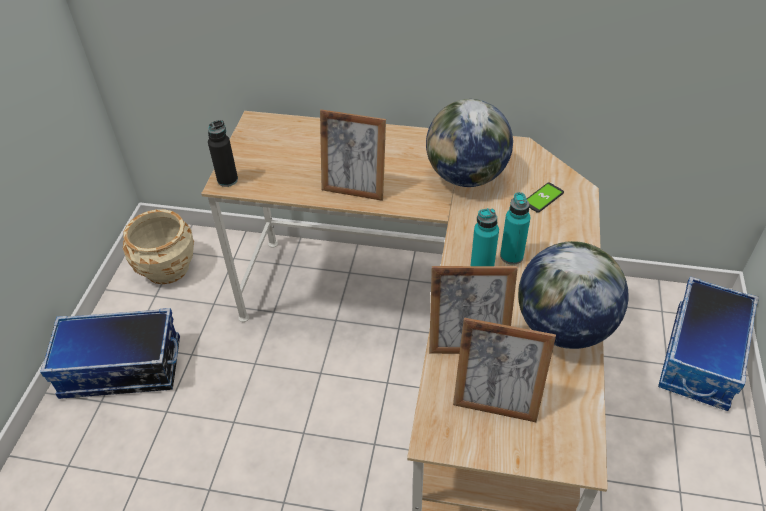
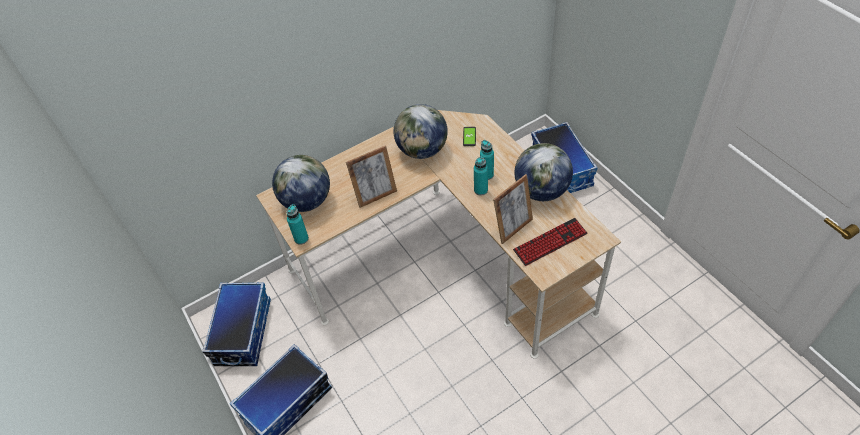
camera: 40 degrees left, 5 degrees up
beige planter [123,209,194,284] -> storage box [202,282,271,366]
black bottle [208,120,238,187] -> turquoise bottle [286,204,309,245]
picture frame [453,317,556,422] -> keyboard [513,218,588,266]
none -> globe [272,155,330,212]

